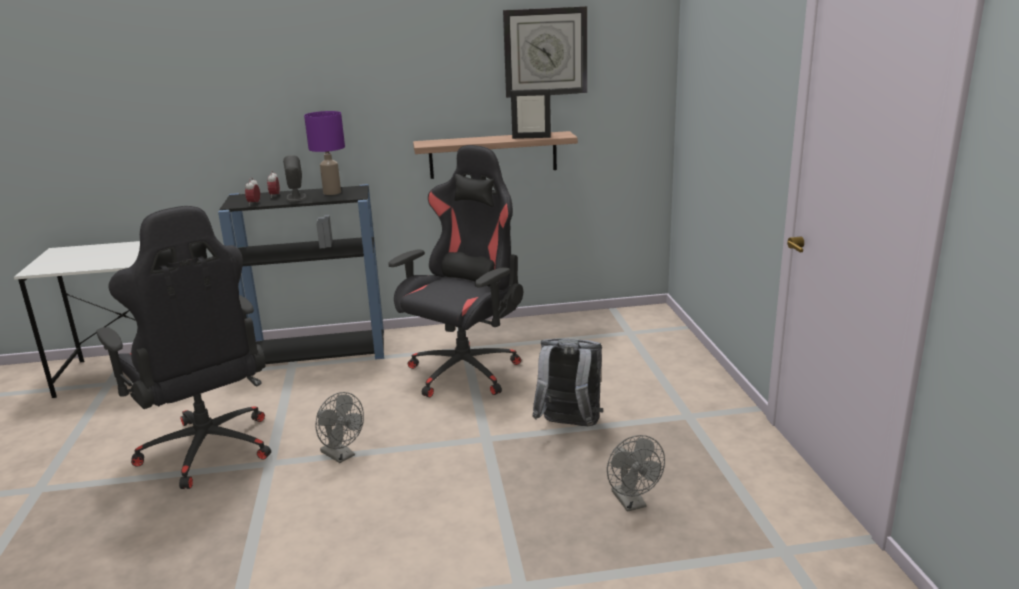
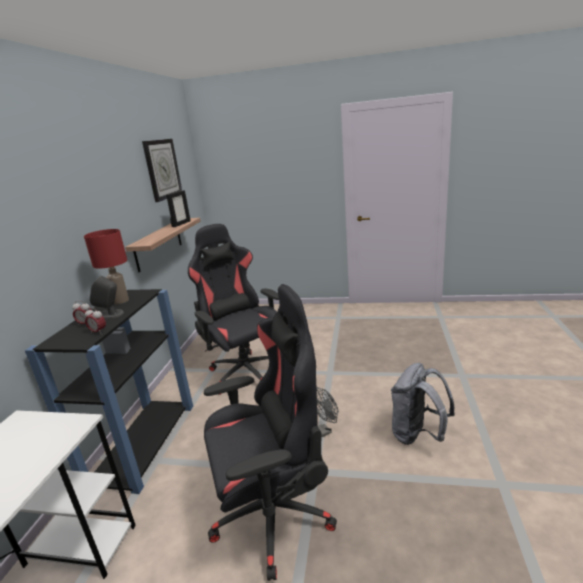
camera: 70 degrees left, 0 degrees up
purple table lamp [304,111,345,195] -> red table lamp [84,229,129,304]
grey backpack [532,338,603,426] -> grey backpack moved to [391,363,455,445]
grey fan [607,435,665,512] -> none

